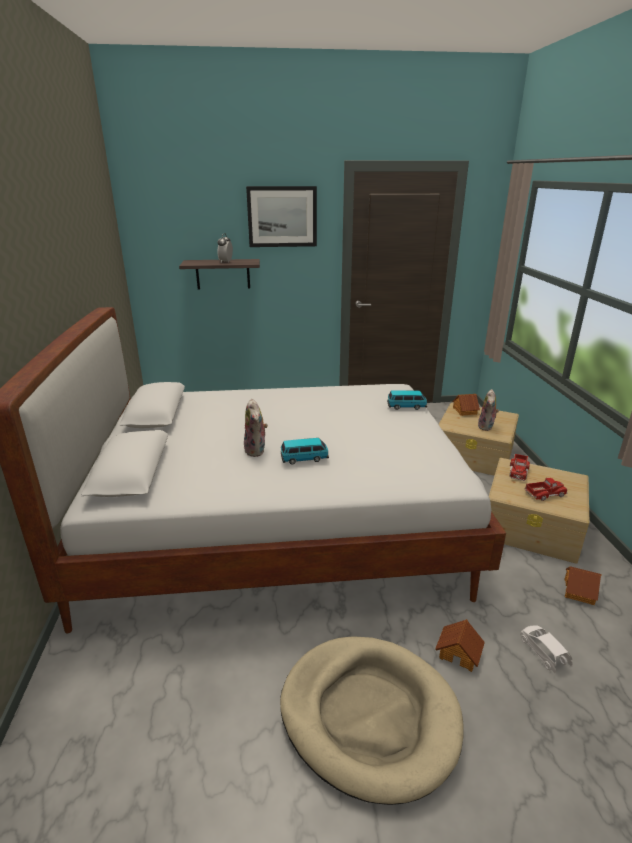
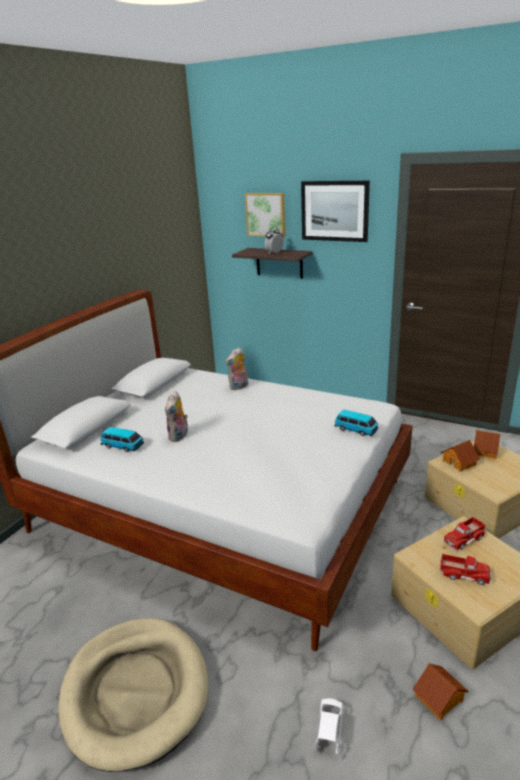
camera: 35 degrees right, 0 degrees up
toy car [281,438,329,464] -> toy car moved to [100,427,144,452]
toy house [435,619,485,672] -> toy house moved to [440,440,480,472]
plush toy [477,389,499,431] -> plush toy moved to [225,348,248,390]
none -> picture [245,193,285,237]

